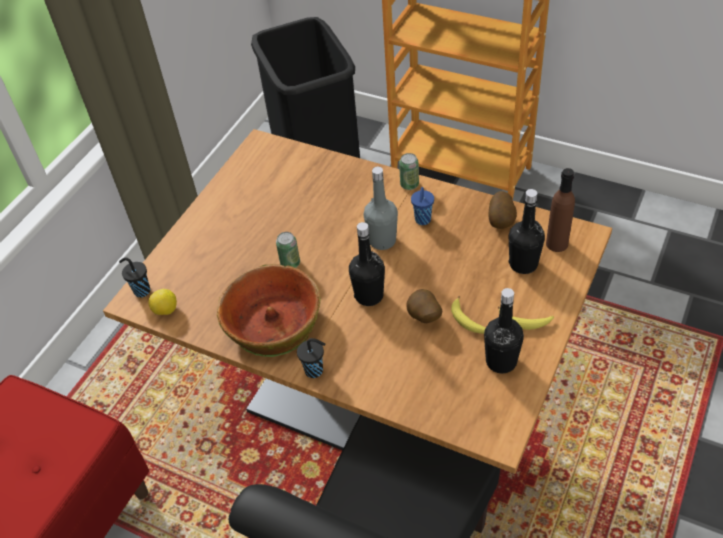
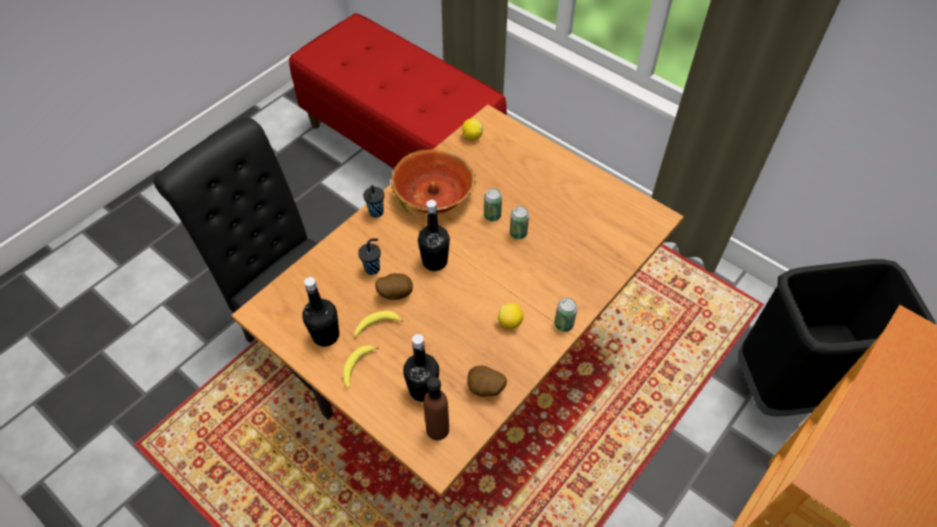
camera: 100 degrees right, 5 degrees up
black cup [119,257,150,297] -> black cup moved to [358,238,381,275]
grey bottle [364,167,398,250] -> none
blue cup [411,187,434,225] -> lemon [498,303,523,329]
none -> can [510,206,529,239]

